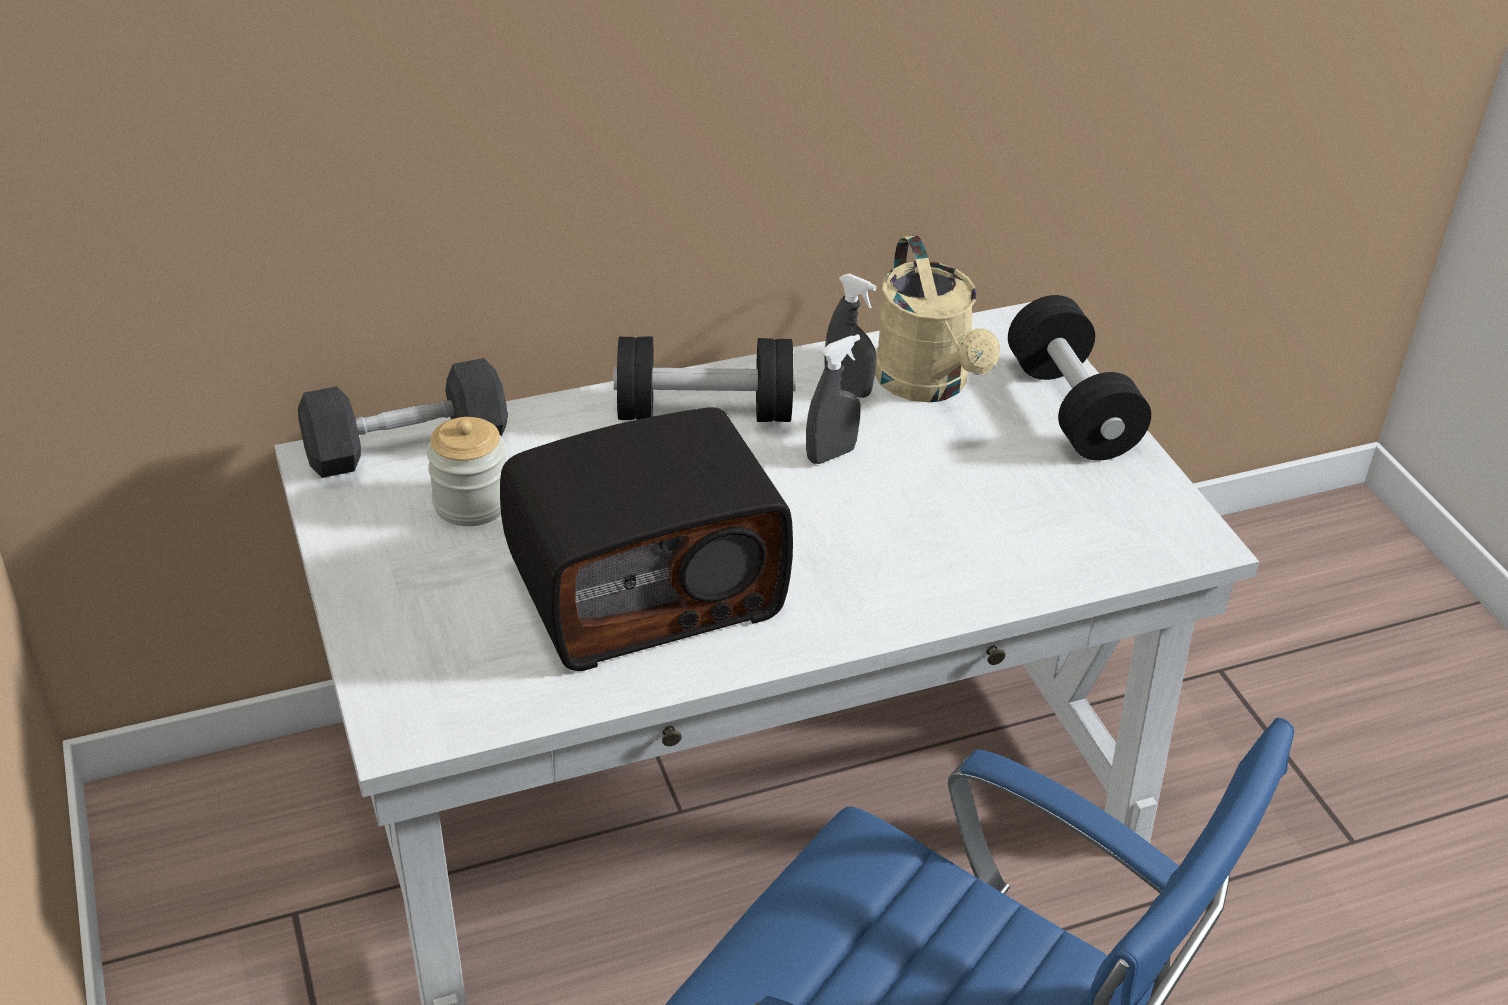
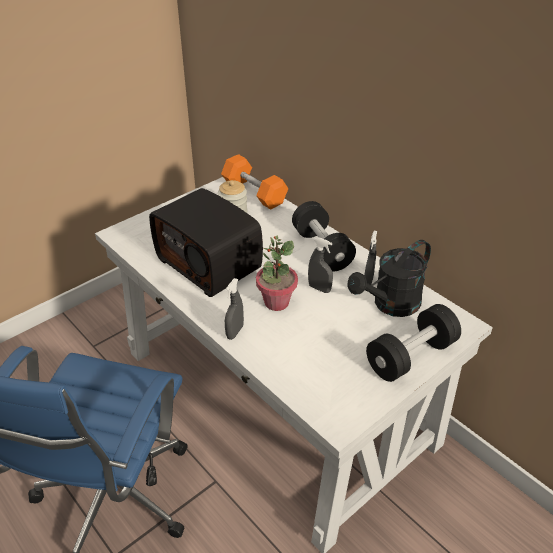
camera: 70 degrees right, 0 degrees up
grey dumbbell [298,358,508,478] -> orange dumbbell [221,154,288,210]
beige watering can [875,235,1000,402] -> black watering can [347,240,431,317]
none -> grey spray bottle [225,278,244,340]
none -> potted plant [256,235,298,311]

